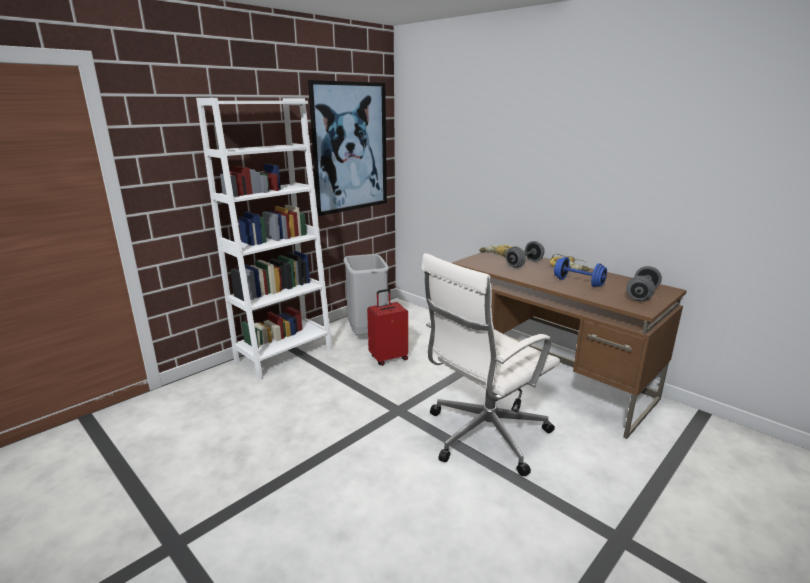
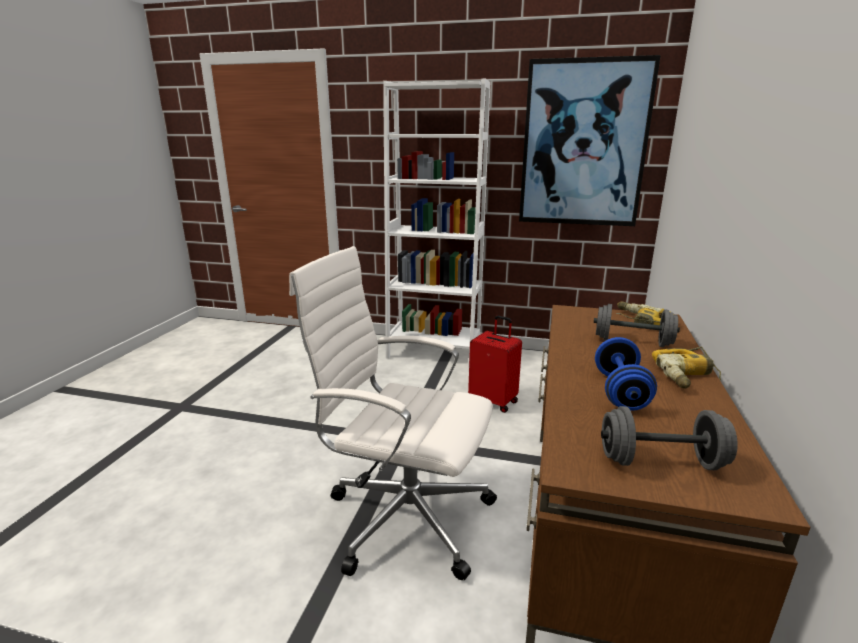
camera: 60 degrees right, 0 degrees up
grey trash can [344,254,389,335] -> none

